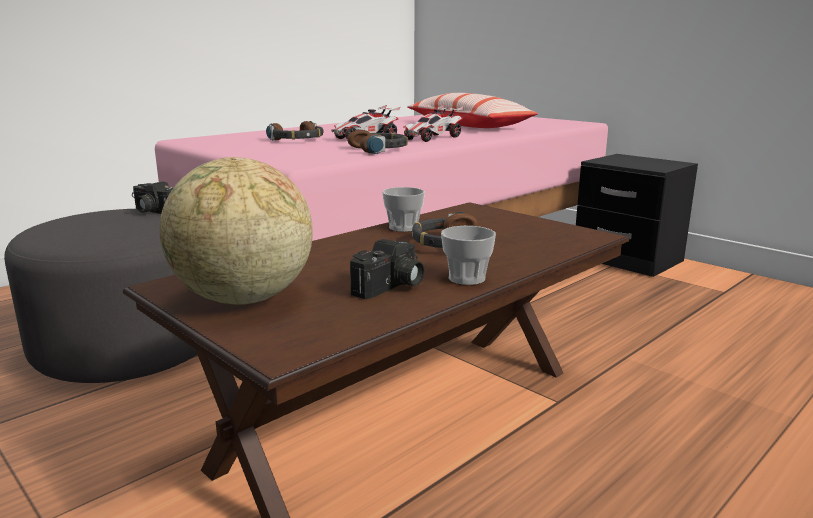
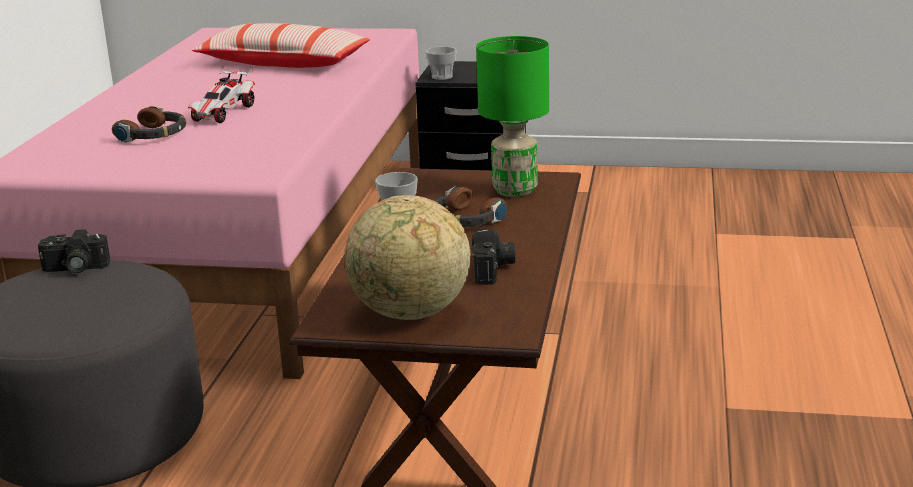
camera: 35 degrees left, 5 degrees up
headphones [347,129,408,154] -> none
toy car [403,105,463,142] -> none
cup [441,226,496,285] -> cup moved to [426,47,457,80]
none -> green table lamp [476,36,549,197]

